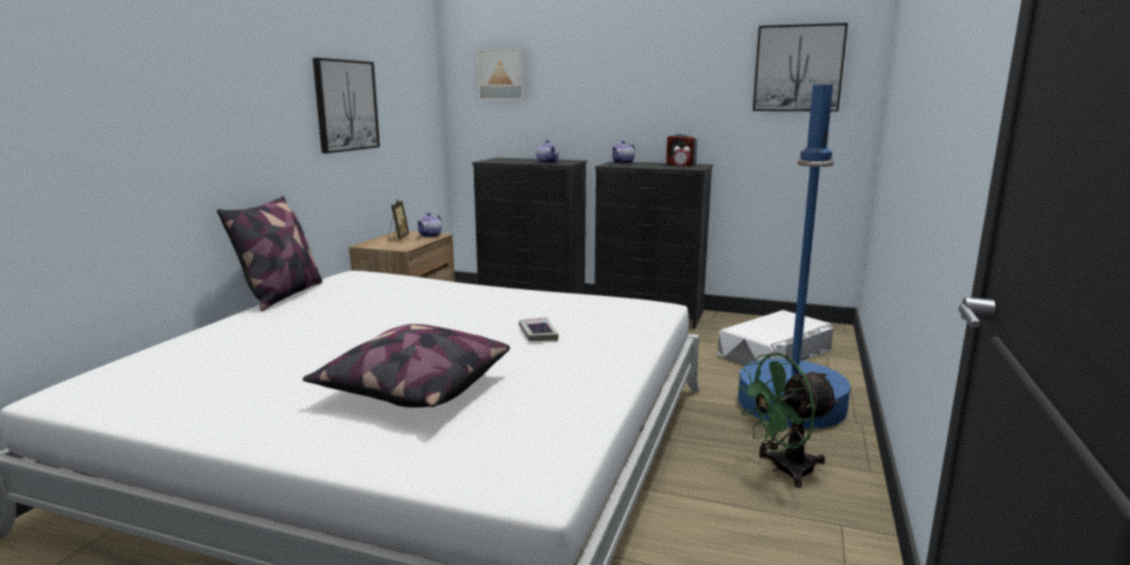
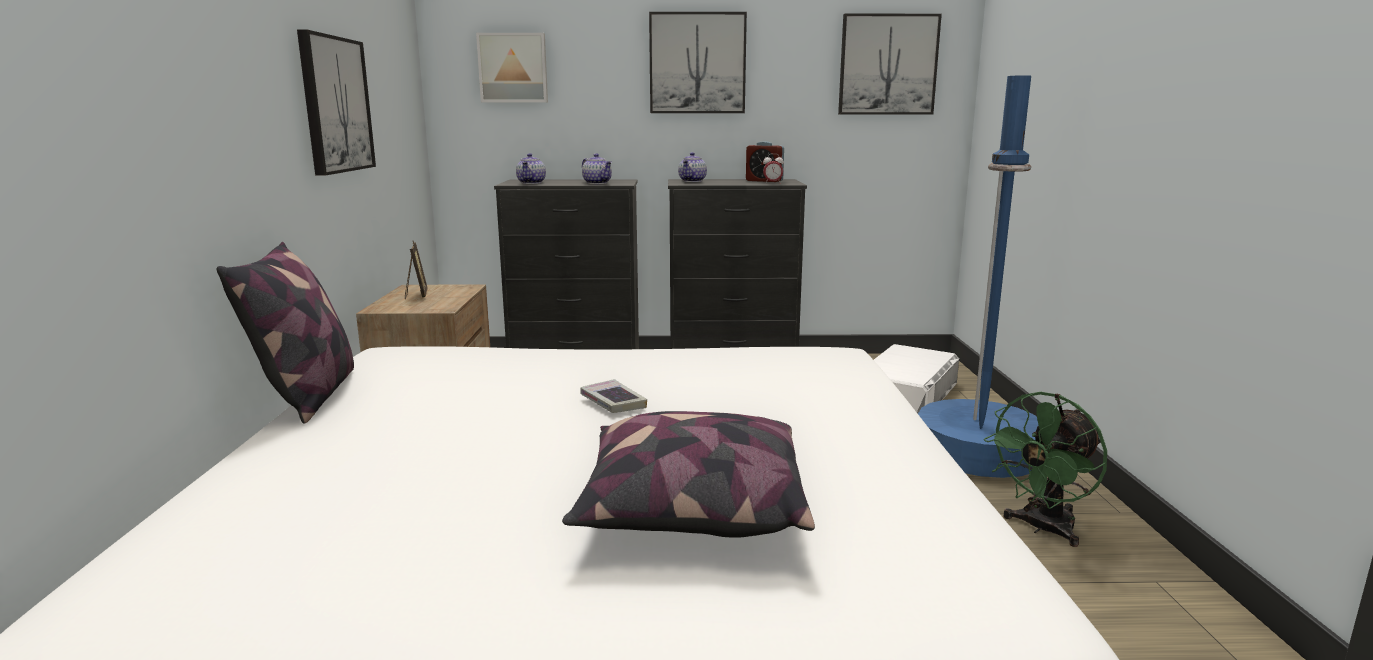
camera: 20 degrees left, 0 degrees up
teapot [417,213,442,237] -> teapot moved to [516,153,546,184]
book [519,317,559,341] -> book moved to [580,379,647,413]
none -> picture [649,12,747,113]

